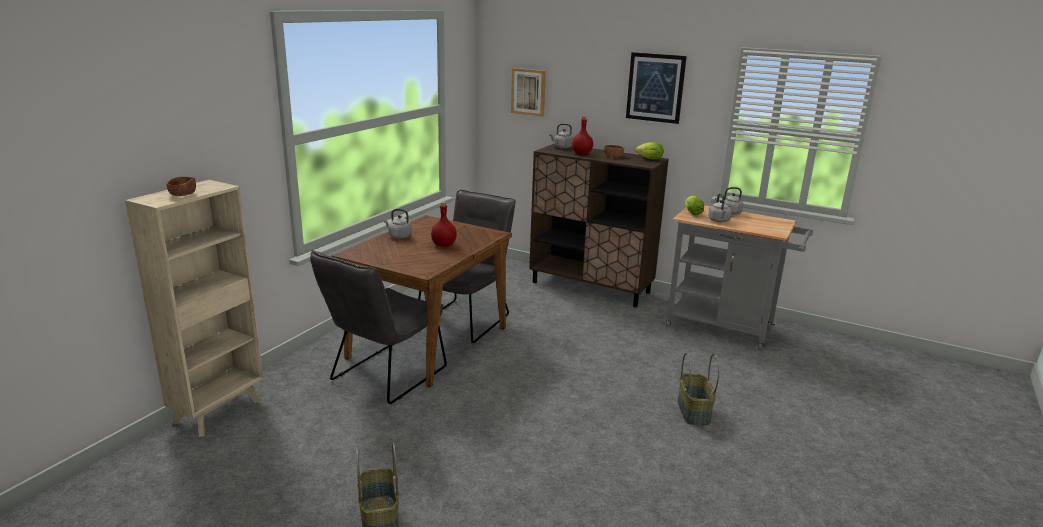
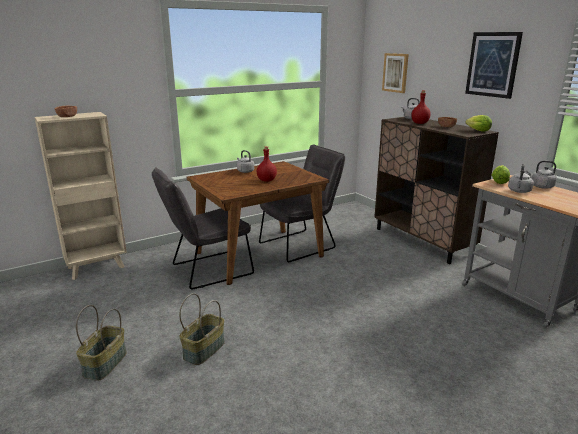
camera: 30 degrees right, 0 degrees up
basket [678,353,720,425] -> basket moved to [179,293,225,365]

